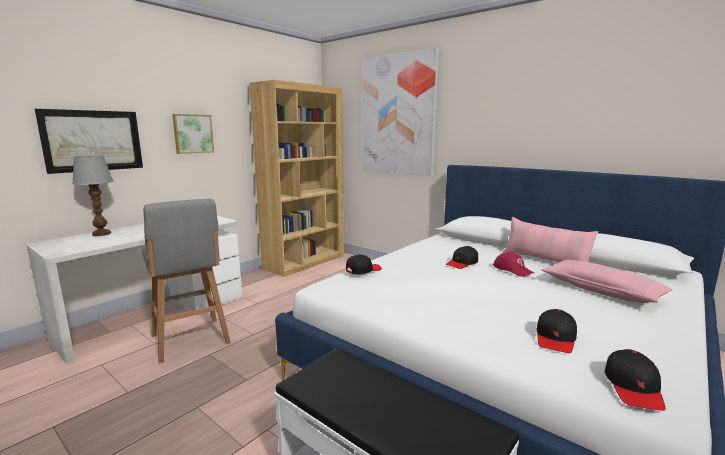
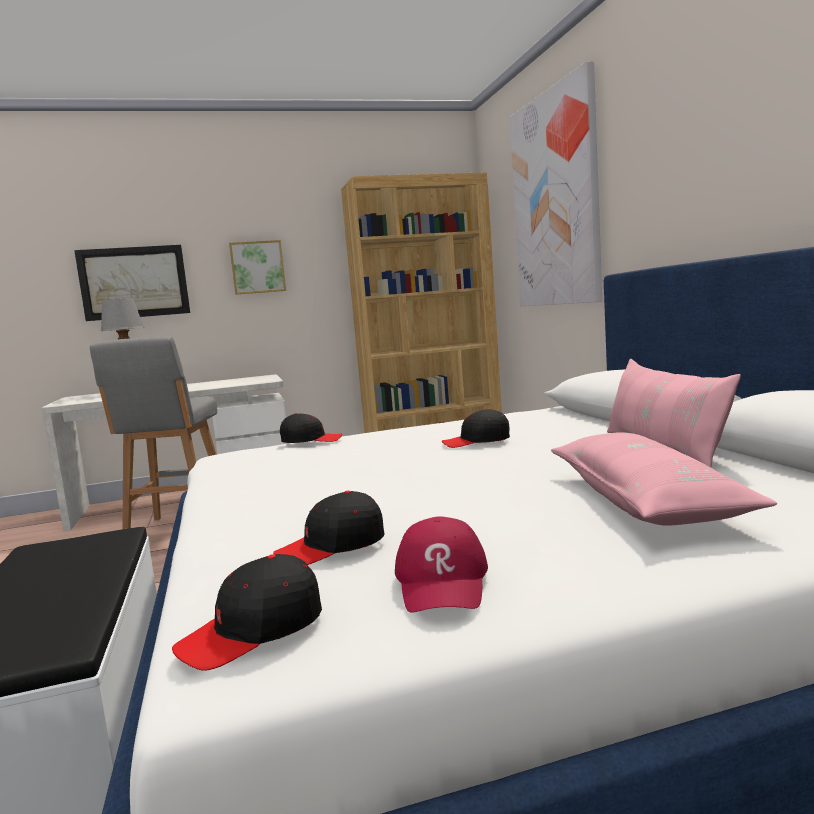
camera: 35 degrees right, 5 degrees down
red cap [493,252,534,277] -> red cap moved to [395,516,488,613]

